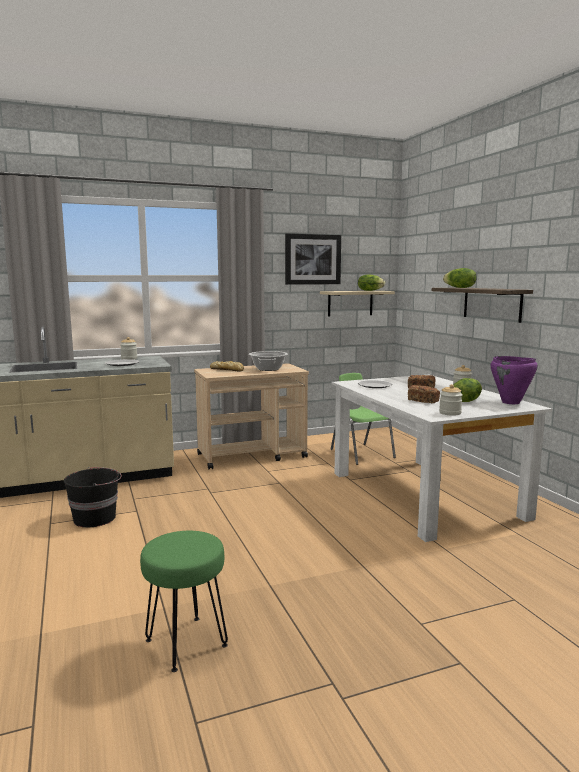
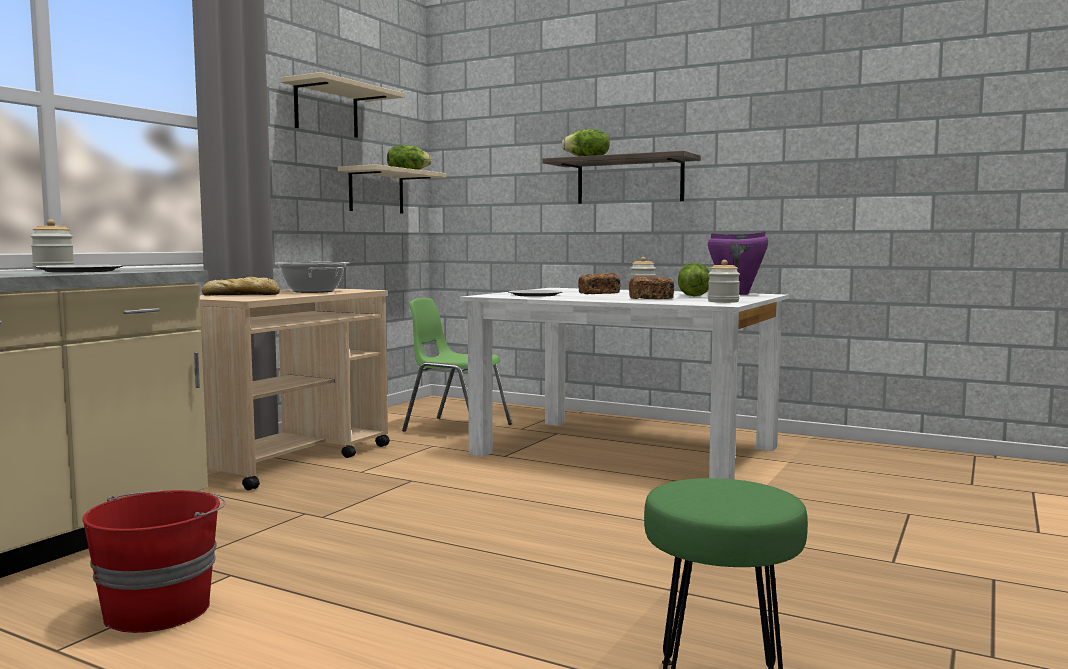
camera: 40 degrees left, 5 degrees down
black bucket [64,467,122,527] -> red bucket [82,490,226,633]
picture [285,234,341,285] -> beige shelf [281,72,404,138]

